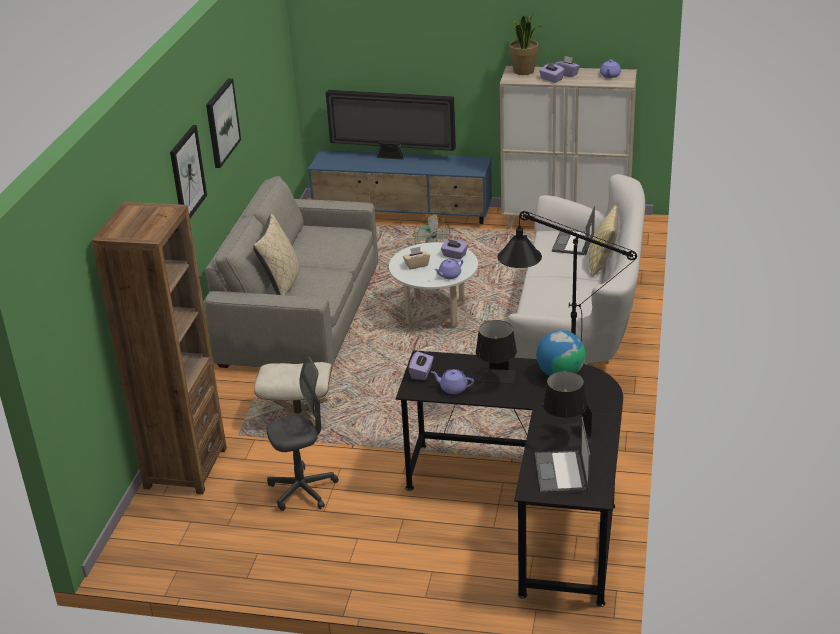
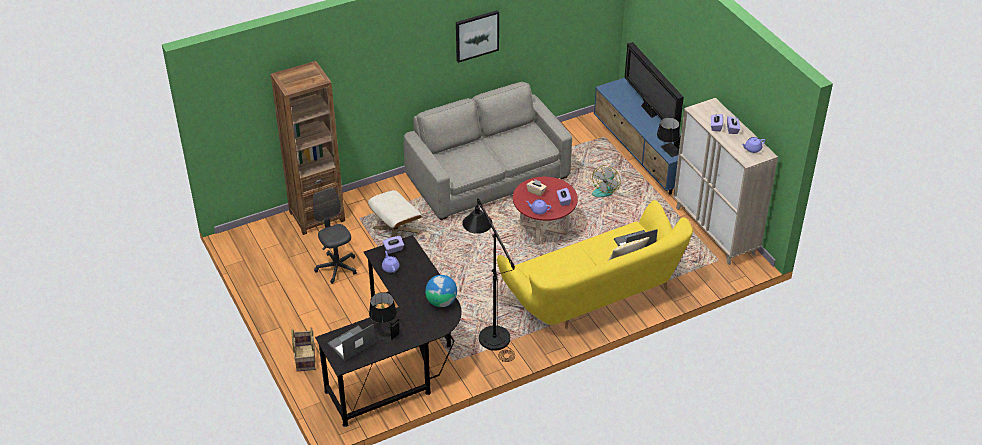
camera: 50 degrees right, 10 degrees up
picture [170,125,207,218] -> none
beige pillow [253,214,299,295] -> none
grey office chair [267,356,338,511] -> grey office chair turned 150 degrees counterclockwise [313,188,357,284]
white coffee table [389,242,478,328] -> red coffee table [513,177,578,245]
black table lamp [476,320,517,384] -> black table lamp moved to [657,118,681,157]
white sofa [507,174,645,364] -> yellow sofa [497,200,693,329]
potted plant [509,14,543,75] -> none
none -> basket [292,327,315,372]

